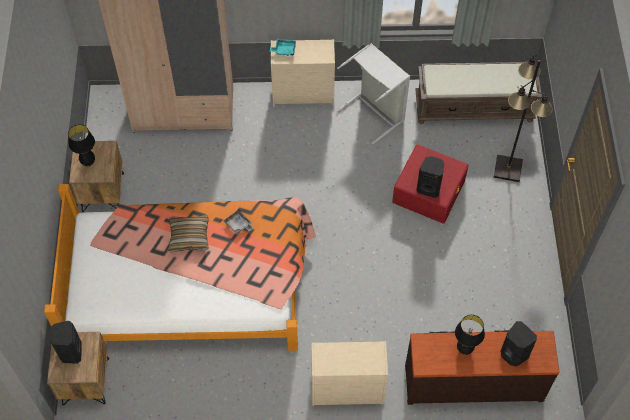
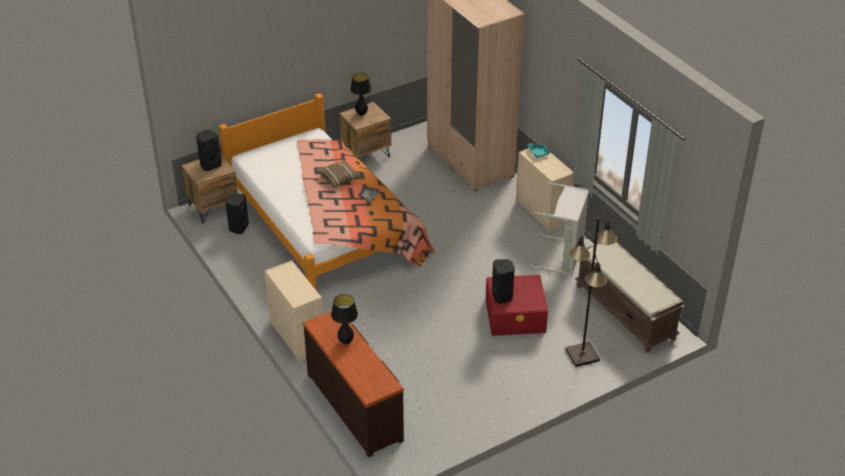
camera: 60 degrees right, 20 degrees down
black speaker [500,321,537,367] -> black speaker moved to [225,193,249,234]

